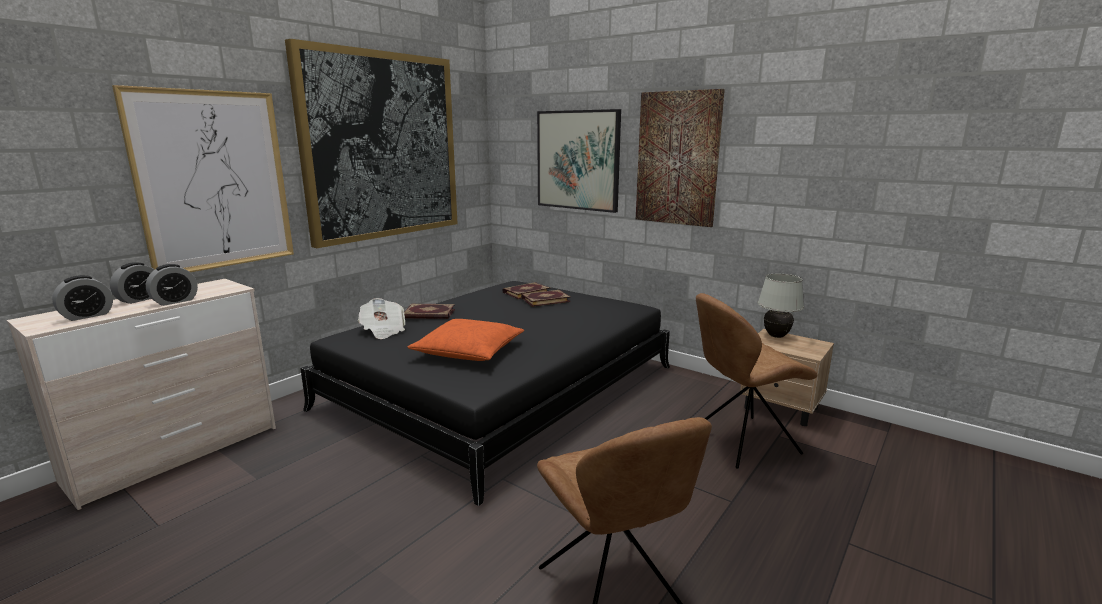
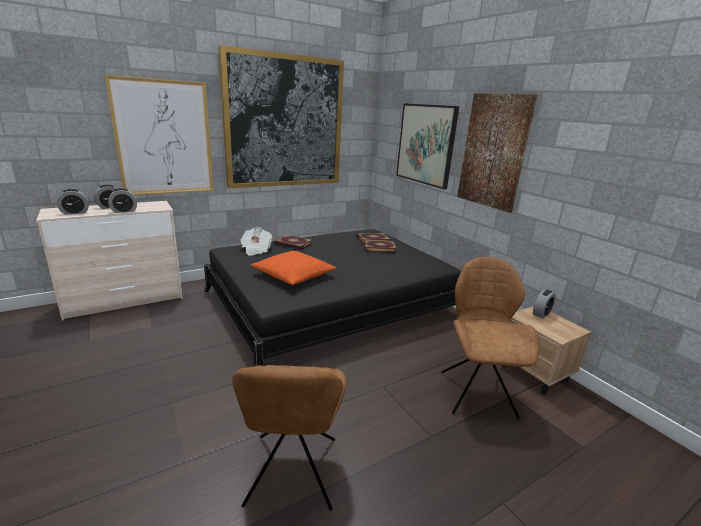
camera: 20 degrees right, 5 degrees up
brown chair [696,293,818,469] -> brown chair turned 90 degrees clockwise [441,257,539,419]
white table lamp [758,274,804,338] -> alarm clock [533,290,556,318]

